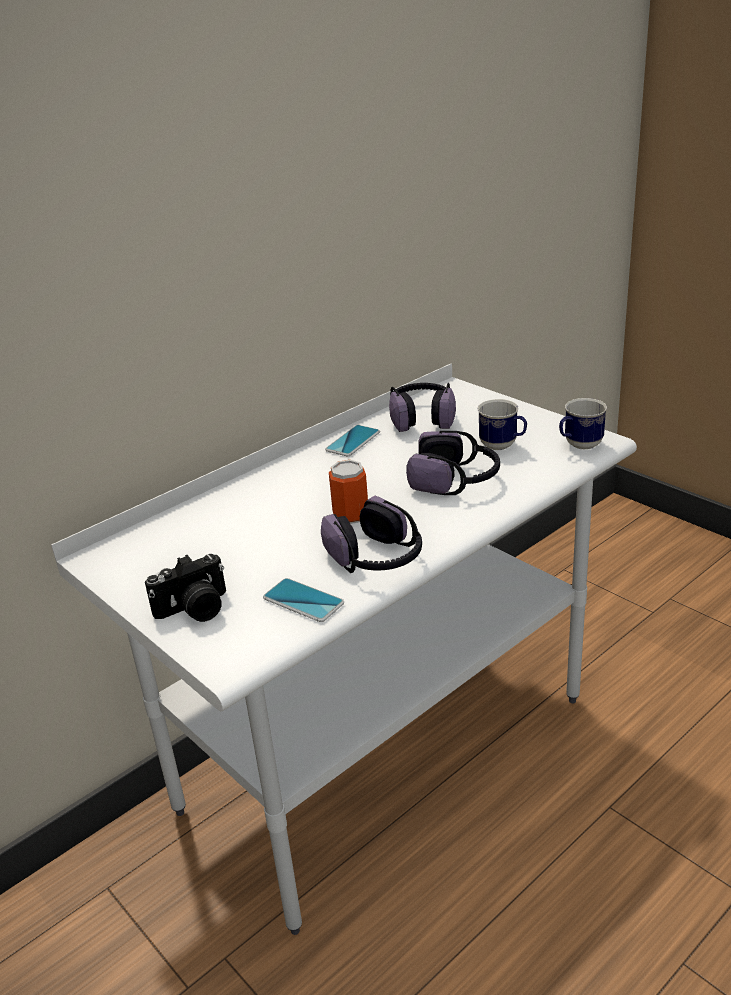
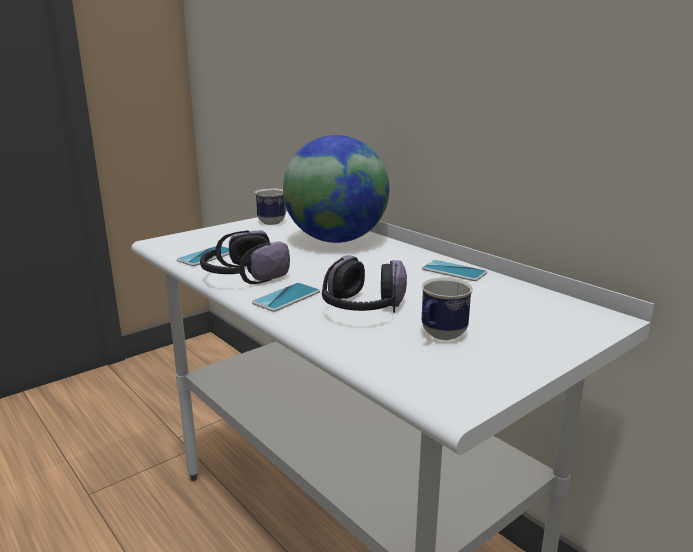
camera: 90 degrees right, 10 degrees down
camera [145,554,226,622] -> none
can [329,460,368,524] -> none
headphones [389,383,456,432] -> none
mug [559,398,607,450] -> mug moved to [255,188,286,225]
none -> phone [252,283,320,312]
none -> globe [283,135,389,243]

